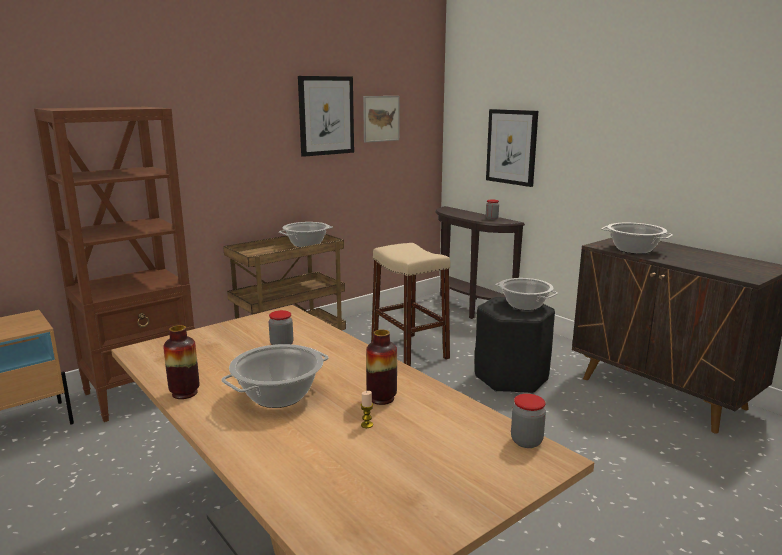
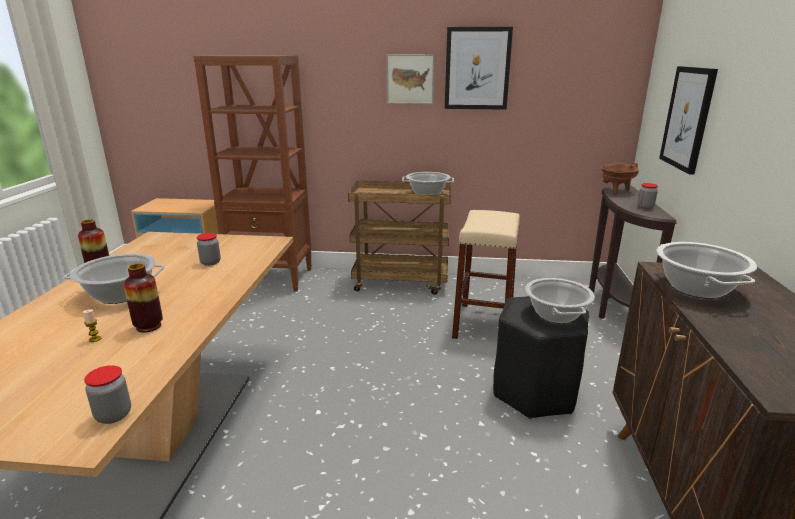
camera: 45 degrees right, 5 degrees up
picture [363,96,400,143] -> picture moved to [386,54,435,104]
none -> brown cooking pot [600,163,639,195]

